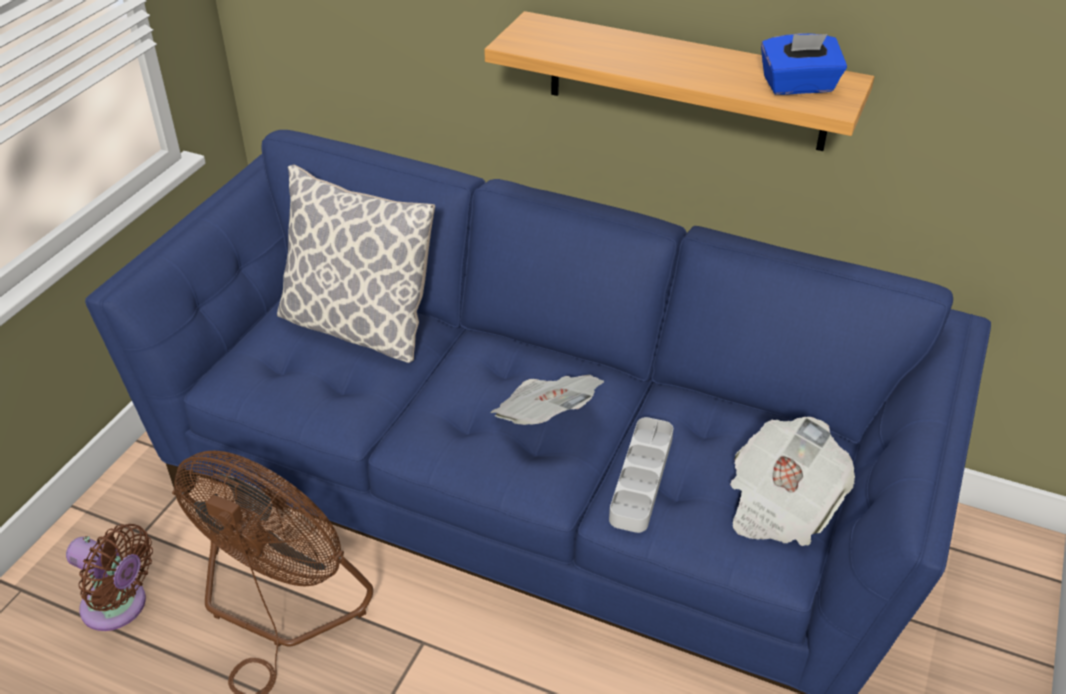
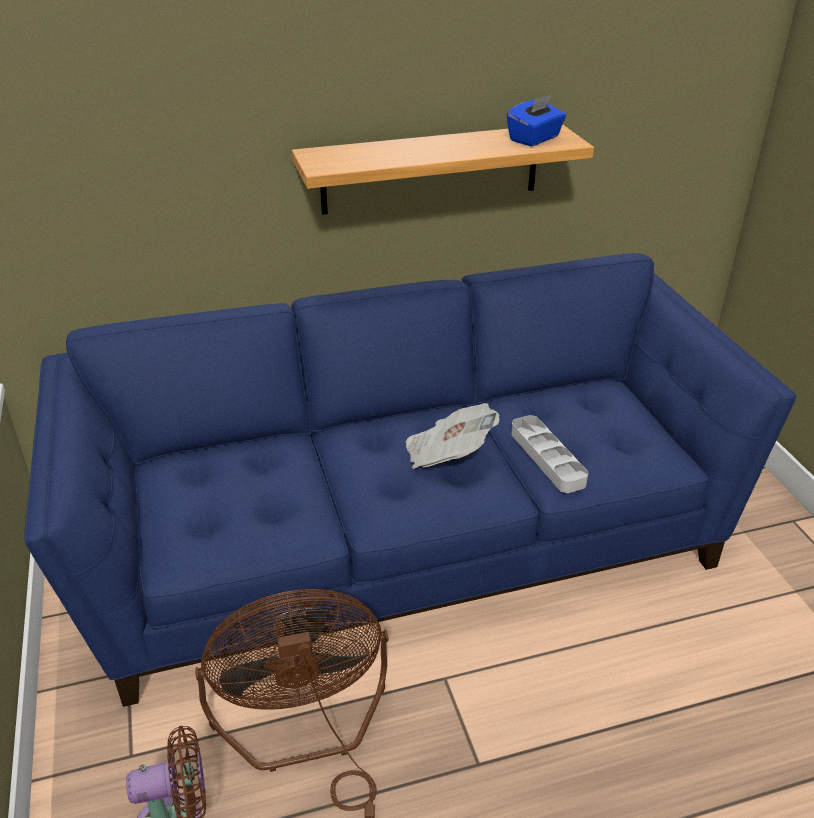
camera: 40 degrees left, 5 degrees down
pillow [277,164,435,363] -> none
newspaper [730,417,855,546] -> none

